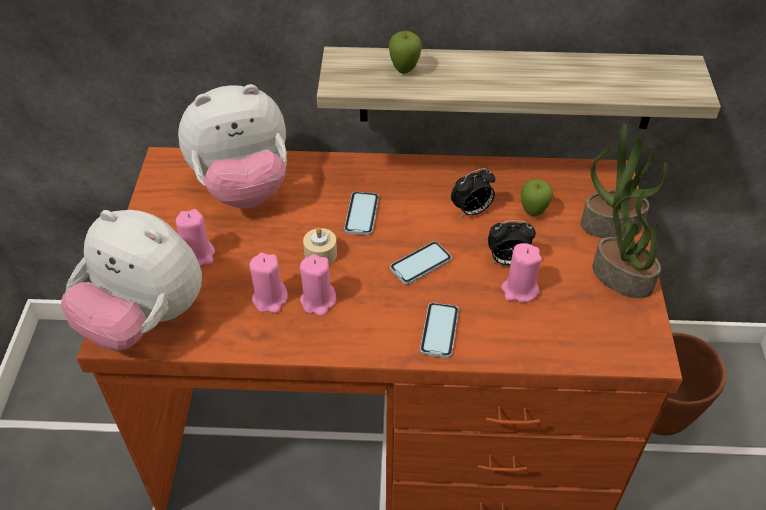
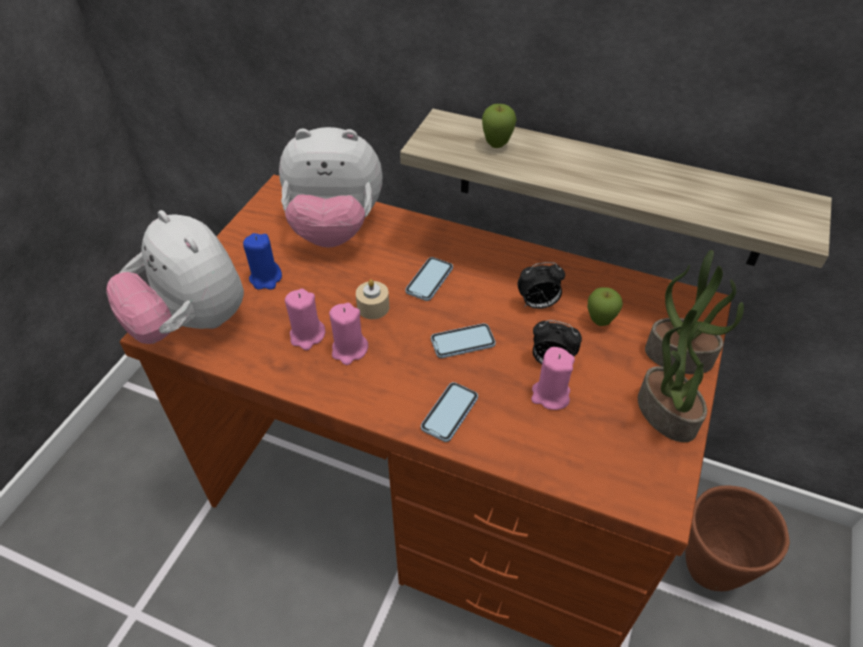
camera: 20 degrees right, 0 degrees up
pink candle [176,209,215,266] -> blue candle [243,233,282,290]

